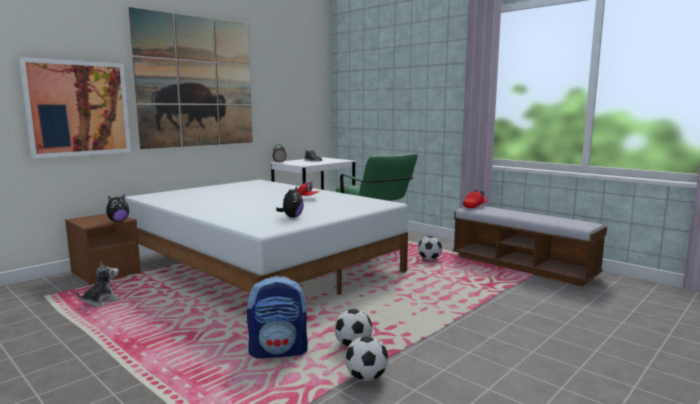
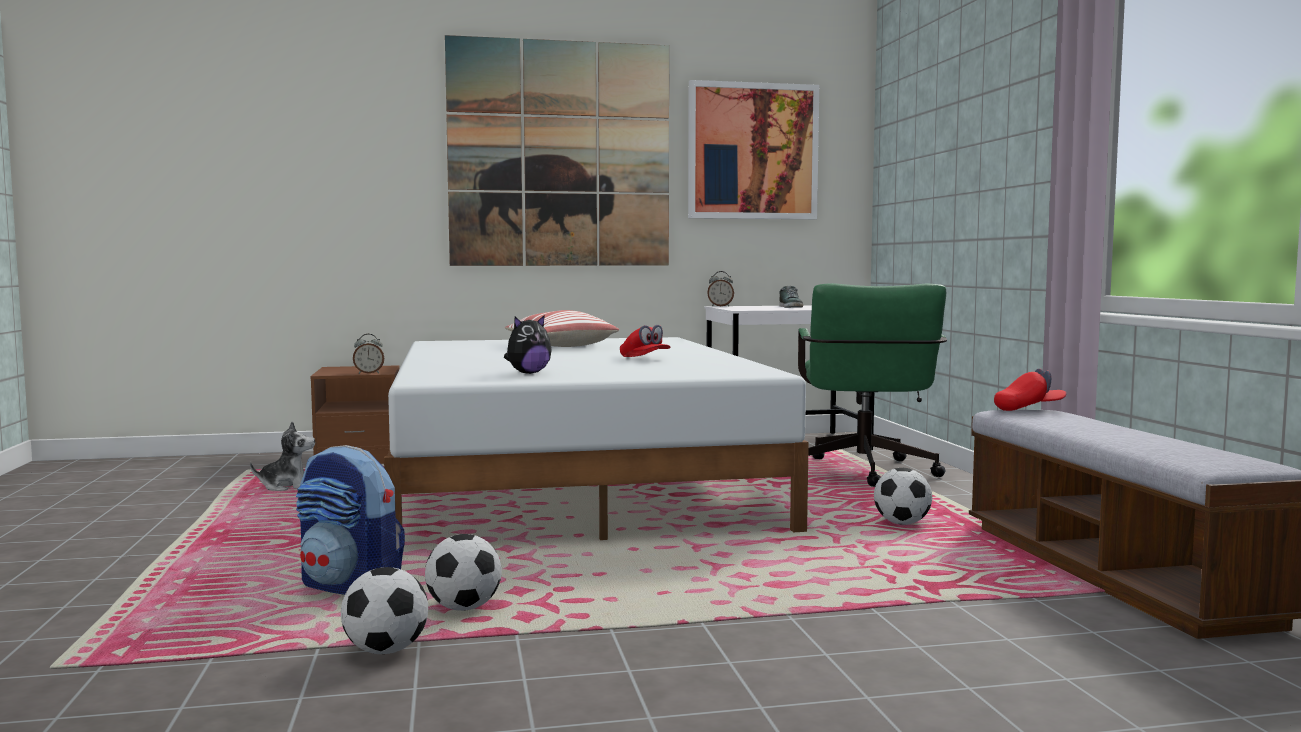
camera: 35 degrees right, 5 degrees down
picture [18,57,131,159] -> picture moved to [688,80,819,219]
plush toy [106,194,129,222] -> alarm clock [353,334,384,374]
none -> pillow [505,310,619,347]

